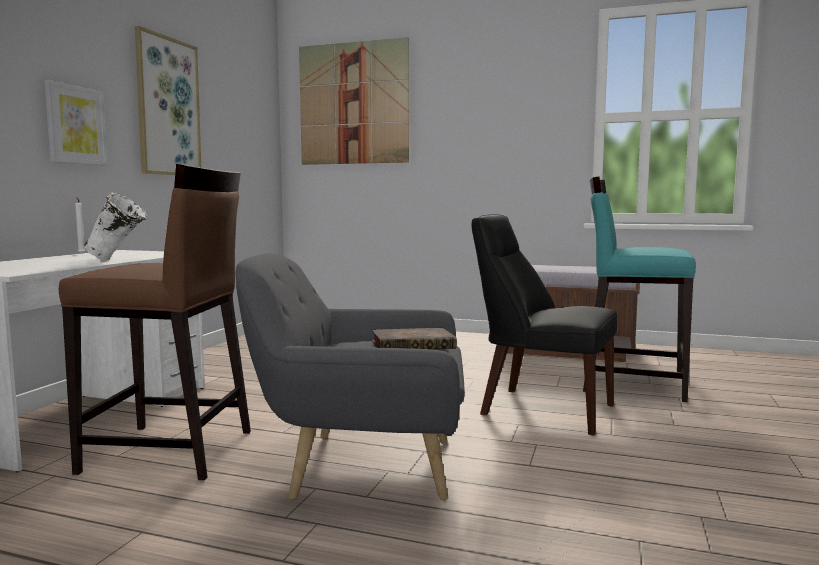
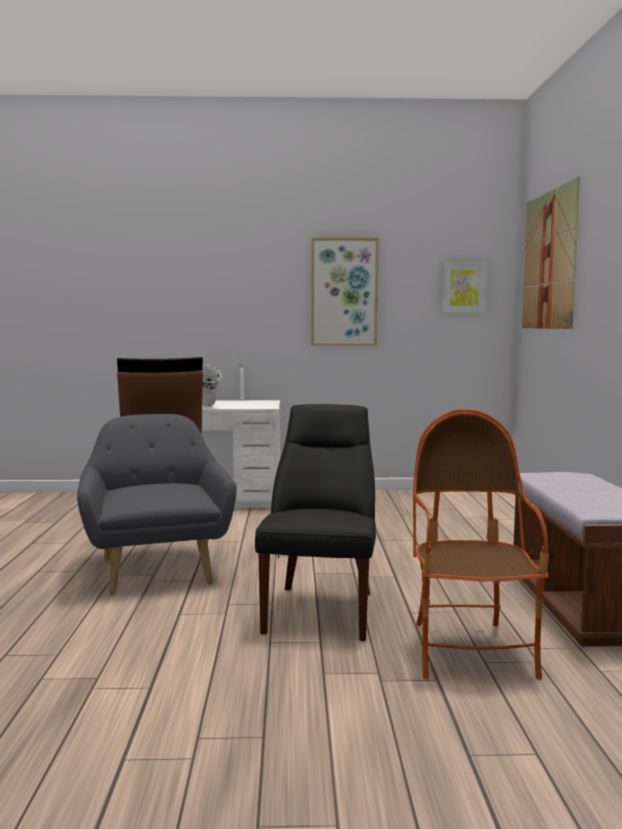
camera: 70 degrees right, 0 degrees up
picture [44,80,108,166] -> picture moved to [442,262,487,313]
book [371,328,457,349] -> none
turquoise stool [583,176,696,402] -> armchair [413,409,549,680]

